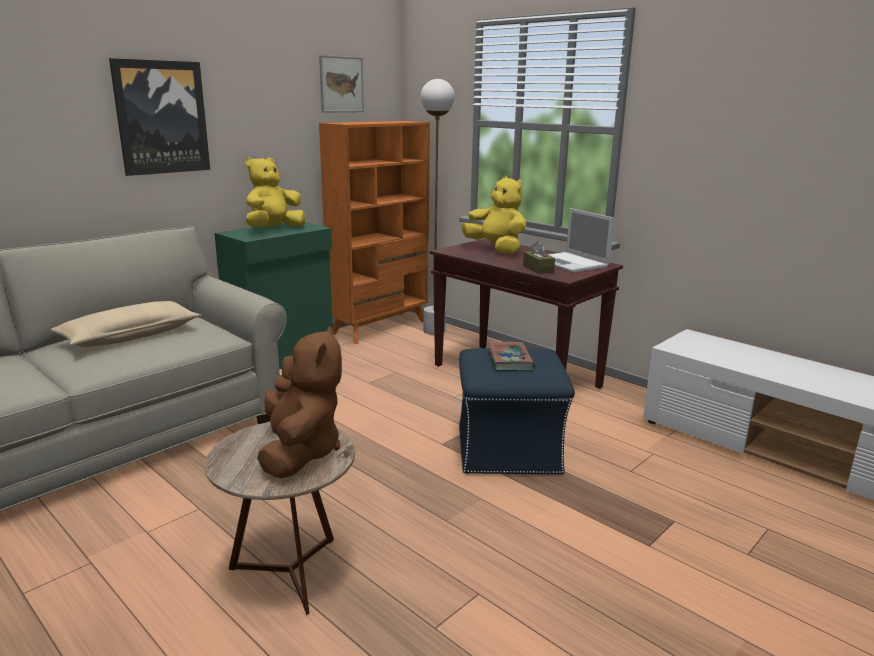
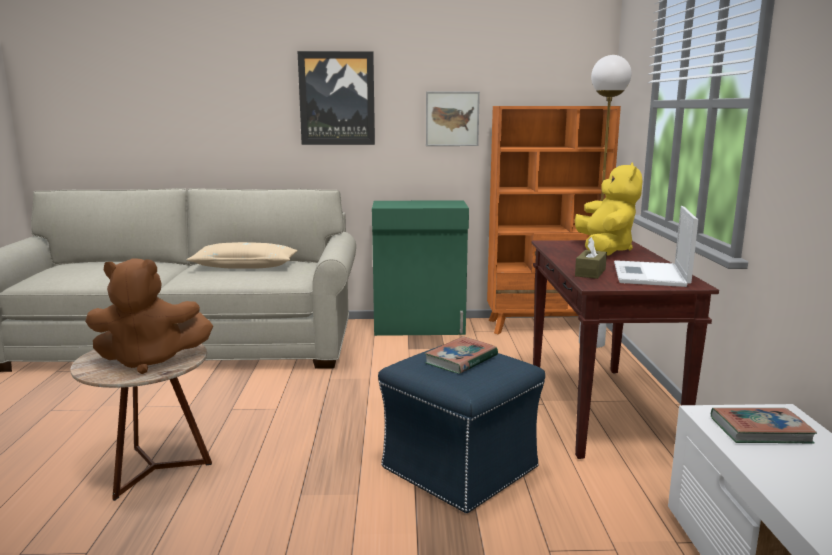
camera: 45 degrees right, 5 degrees down
yellow plush toy [245,157,305,227] -> none
brown plush toy [257,326,342,478] -> brown plush toy turned 45 degrees clockwise [85,258,213,374]
picture [319,55,364,113] -> picture moved to [426,92,480,146]
none -> book [711,408,817,444]

